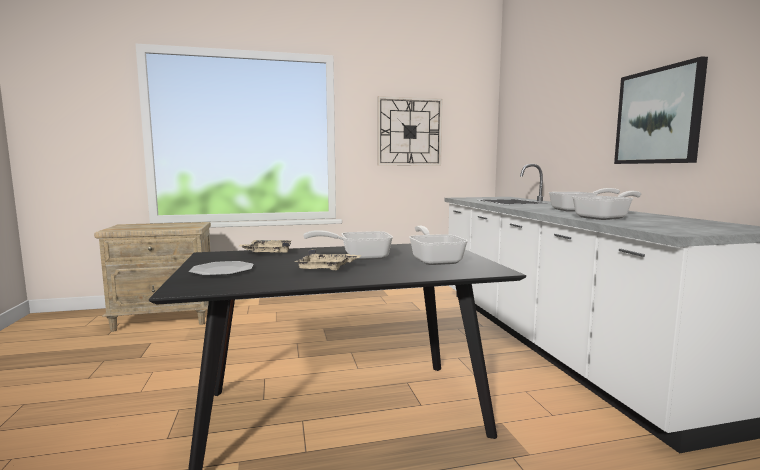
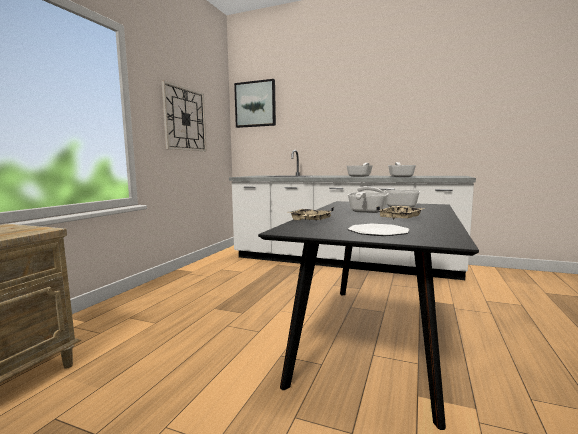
camera: 55 degrees left, 0 degrees up
picture [614,56,708,164] -> picture moved to [234,79,276,128]

